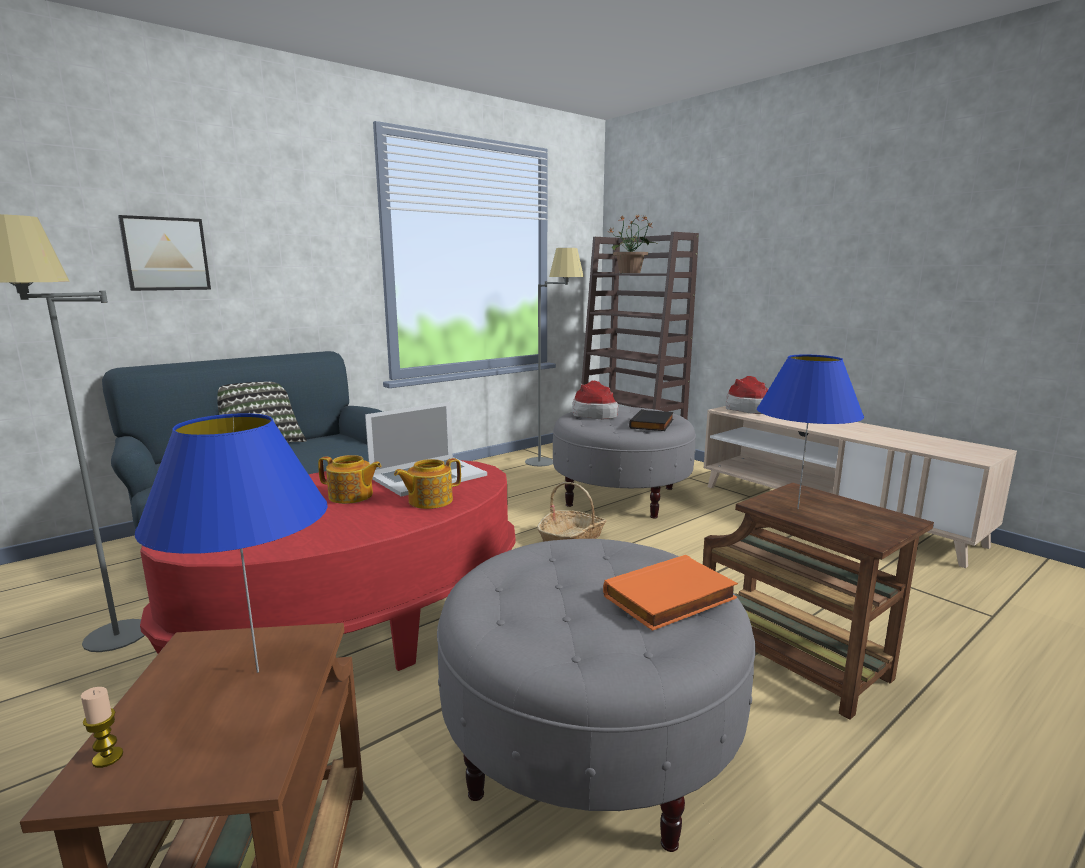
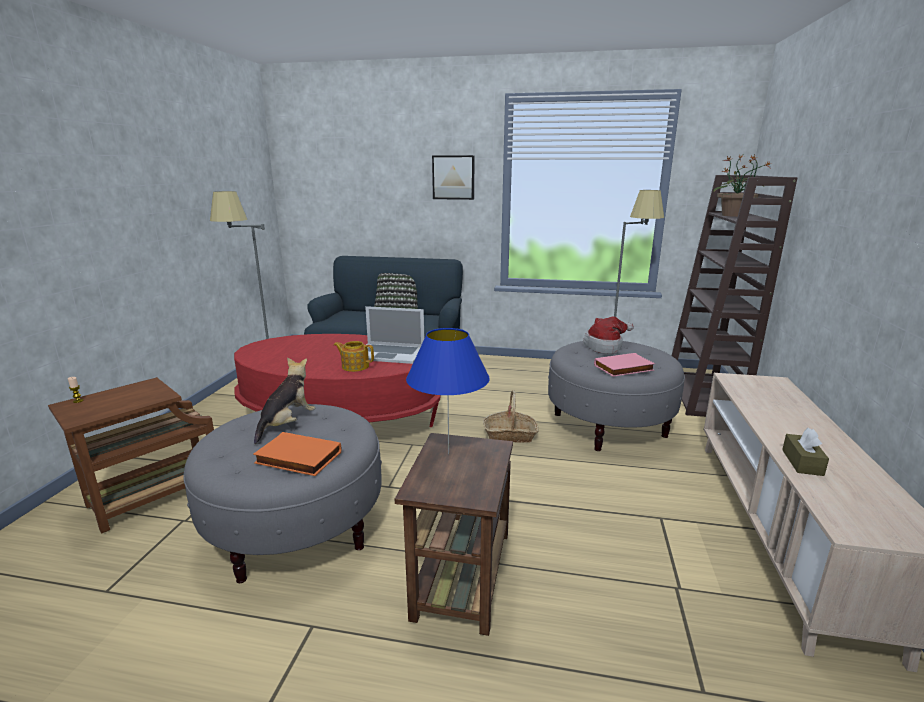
camera: 50 degrees right, 5 degrees up
picture [118,215,211,291] -> picture moved to [432,155,475,200]
blue table lamp [135,413,328,673] -> none
teapot [318,455,381,504] -> none
black book [629,409,674,431] -> pink book [594,353,655,377]
hat [725,376,768,414] -> none
none -> plush toy [254,358,315,444]
none -> brown tissue box [782,428,829,476]

